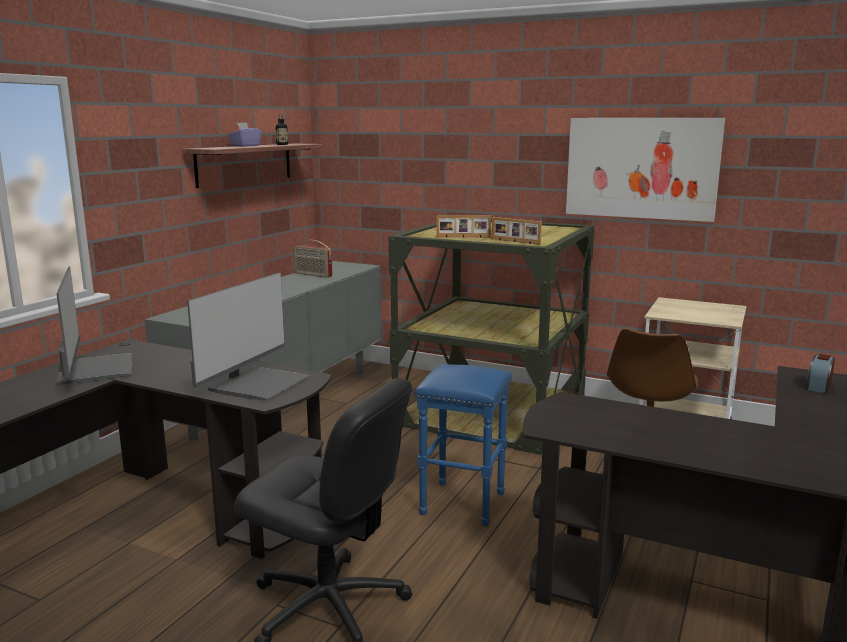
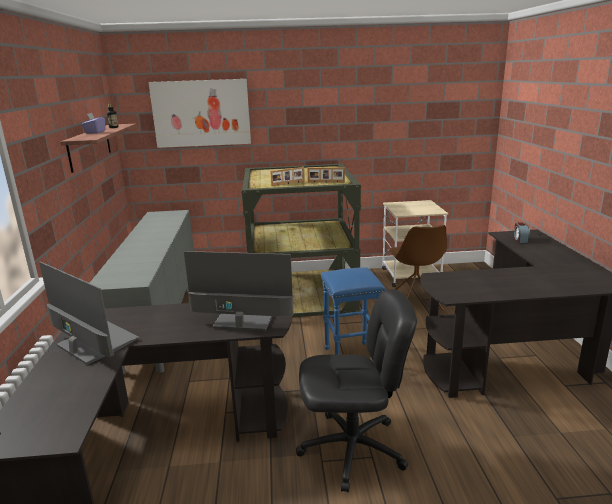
camera: 30 degrees left, 5 degrees up
monitor [187,272,309,400] -> monitor turned 75 degrees counterclockwise [184,251,294,331]
radio [294,240,332,278] -> none
picture [566,118,725,222] -> picture moved to [149,79,251,148]

